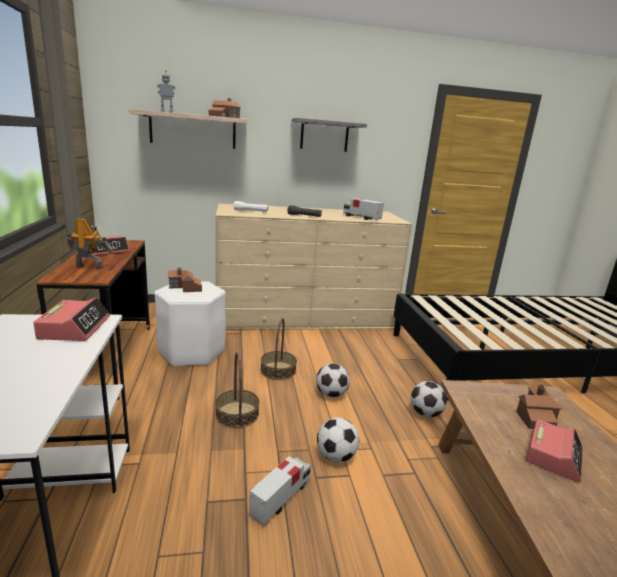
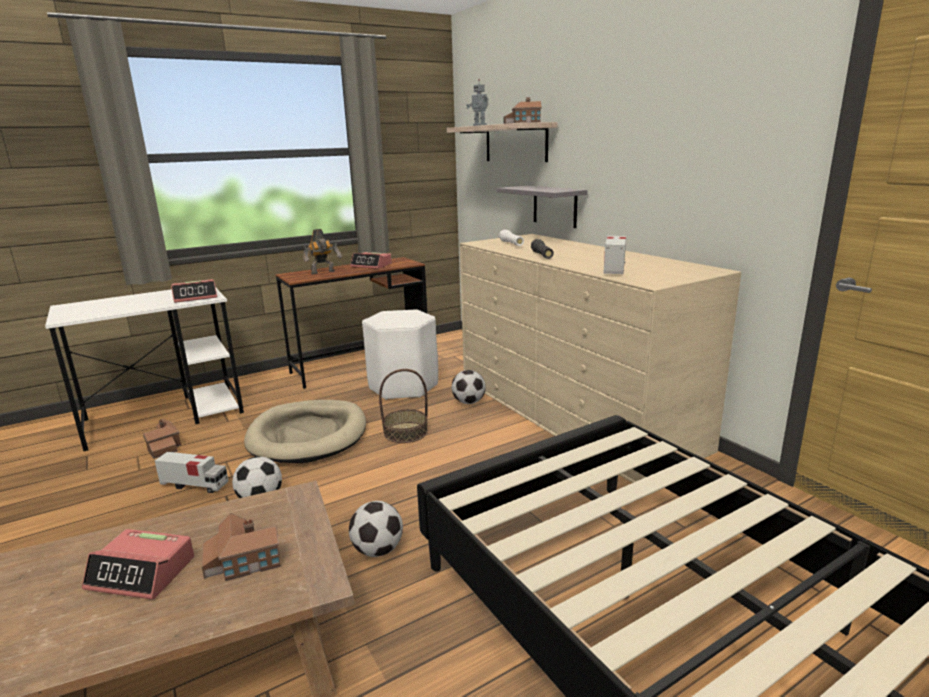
camera: 70 degrees right, 0 degrees up
toy robot [67,218,113,269] -> toy robot turned 75 degrees clockwise [303,229,342,274]
toy house [168,268,202,292] -> toy house moved to [143,418,181,459]
basket [215,352,259,428] -> beige dog bed [244,400,366,463]
grey shelf [292,118,367,152] -> grey shelf moved to [497,186,588,228]
football [316,363,350,398] -> football moved to [452,370,486,404]

